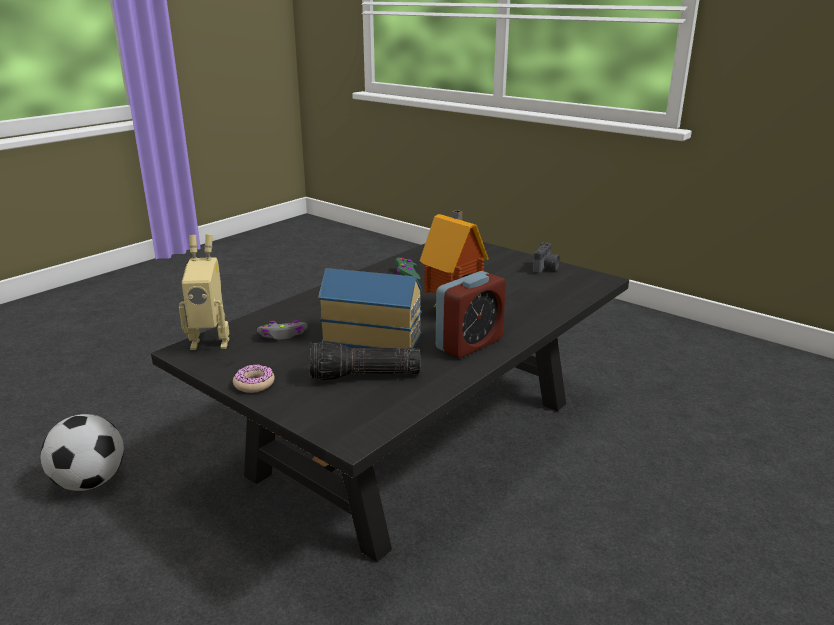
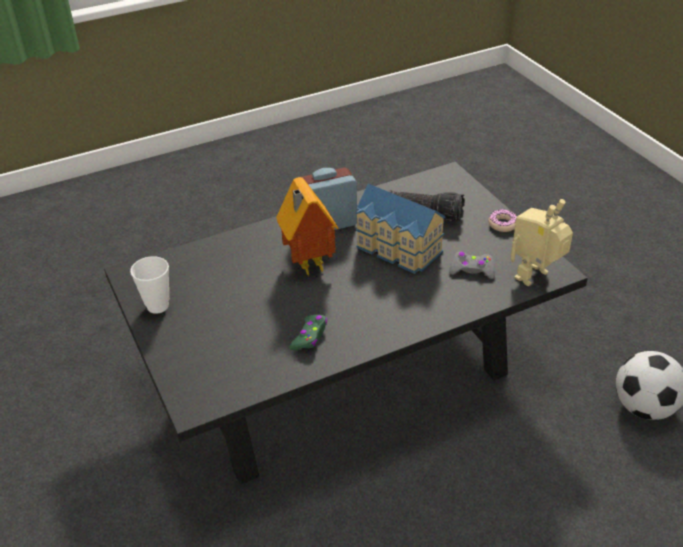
camera: 155 degrees left, 15 degrees up
toy robot [179,234,229,350] -> toy robot turned 60 degrees counterclockwise [511,199,573,286]
camera [533,242,560,274] -> cup [130,256,169,314]

